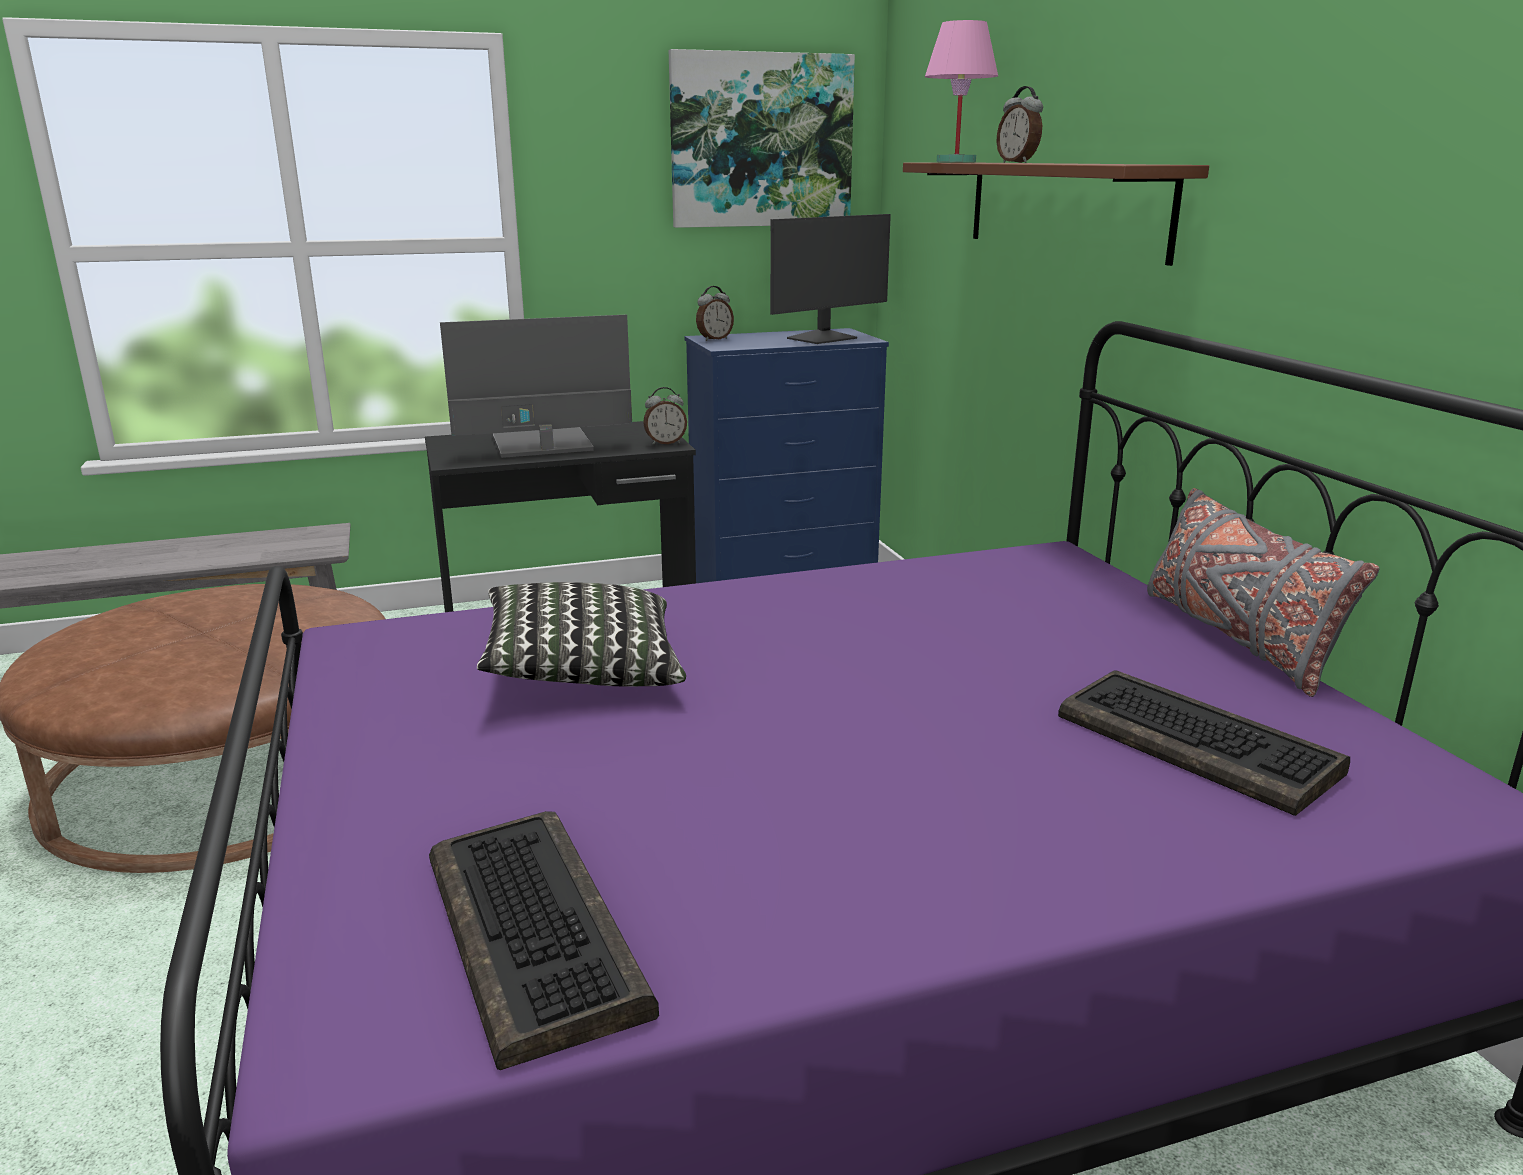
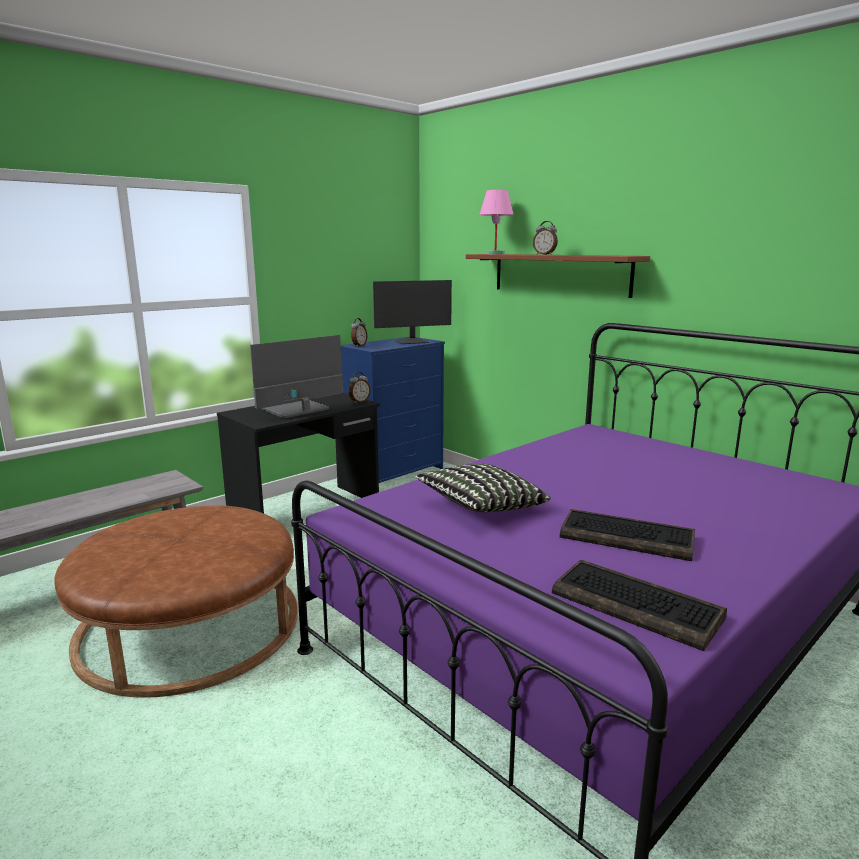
camera: 25 degrees left, 5 degrees down
picture [669,49,855,228] -> none
monitor [770,214,891,344] -> monitor turned 45 degrees clockwise [373,280,452,344]
keyboard [1058,671,1350,816] -> keyboard moved to [560,509,695,561]
grey pillow [1147,488,1380,697] -> none

